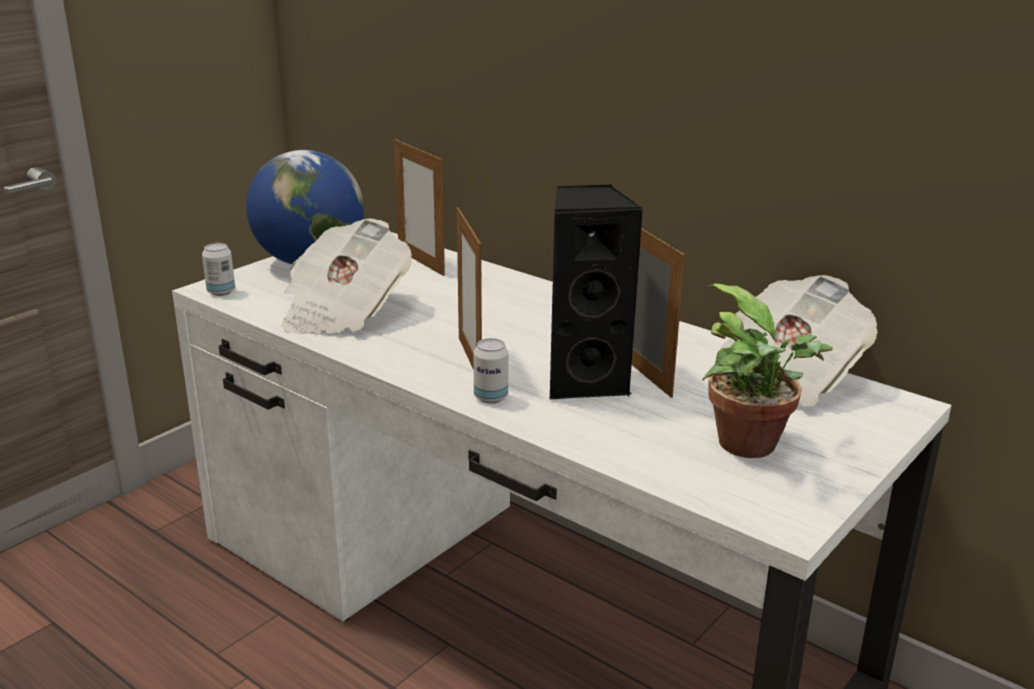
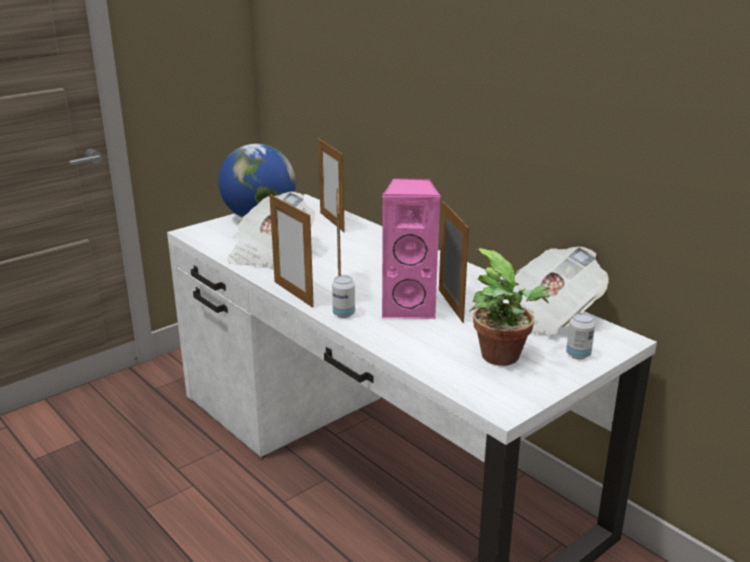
camera: 10 degrees right, 0 degrees up
can [202,243,235,296] -> can moved to [566,313,595,359]
black speaker [549,185,643,400] -> pink speaker [381,178,441,320]
none -> picture frame [269,194,314,308]

